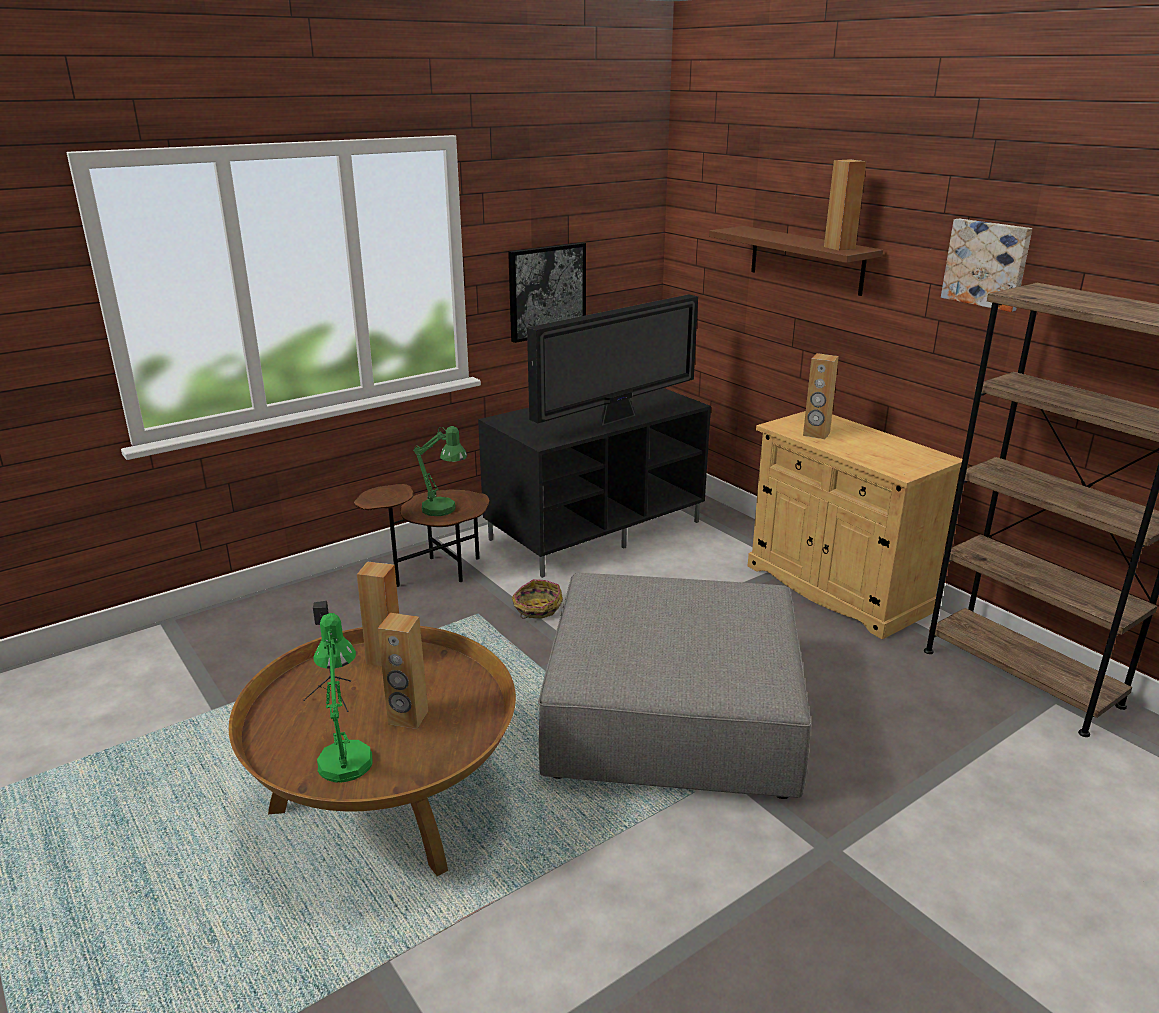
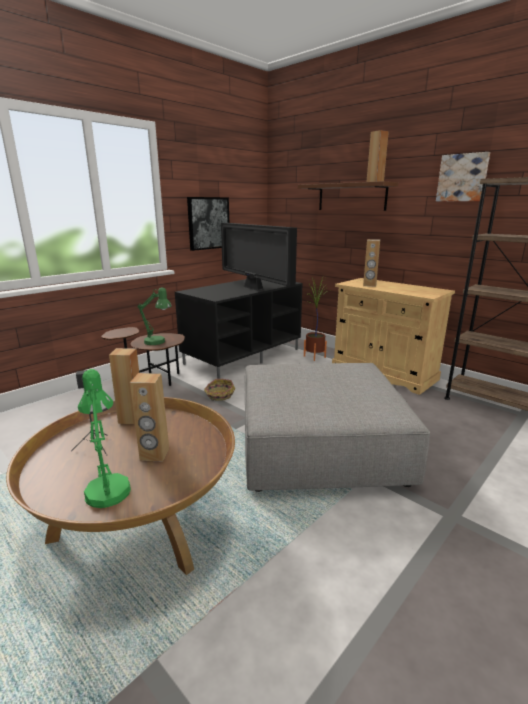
camera: 10 degrees left, 5 degrees down
television [527,294,698,426] -> television turned 105 degrees clockwise [221,223,297,291]
none -> potted plant [304,277,331,361]

